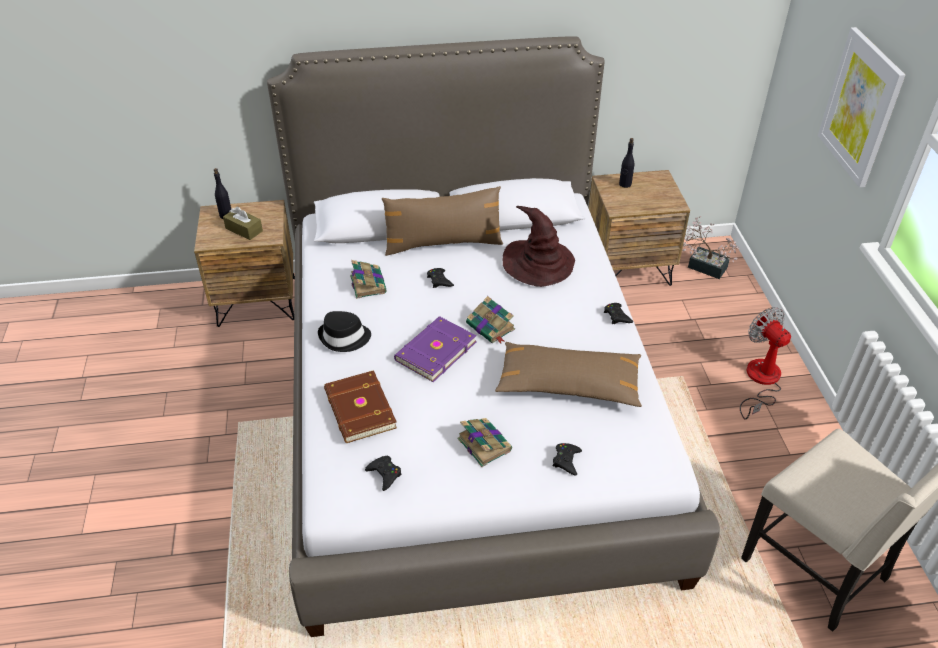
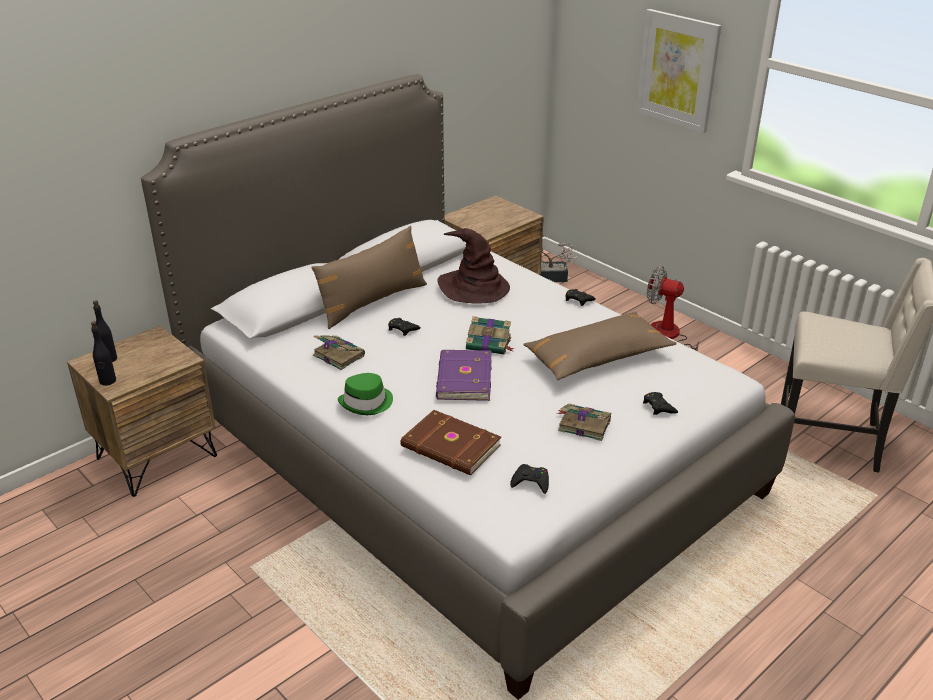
camera: 35 degrees left, 10 degrees down
brown tissue box [223,206,263,240] -> none
black hat [318,311,371,352] -> green hat [338,373,393,415]
black bottle [619,138,635,188] -> black bottle moved to [91,321,116,386]

